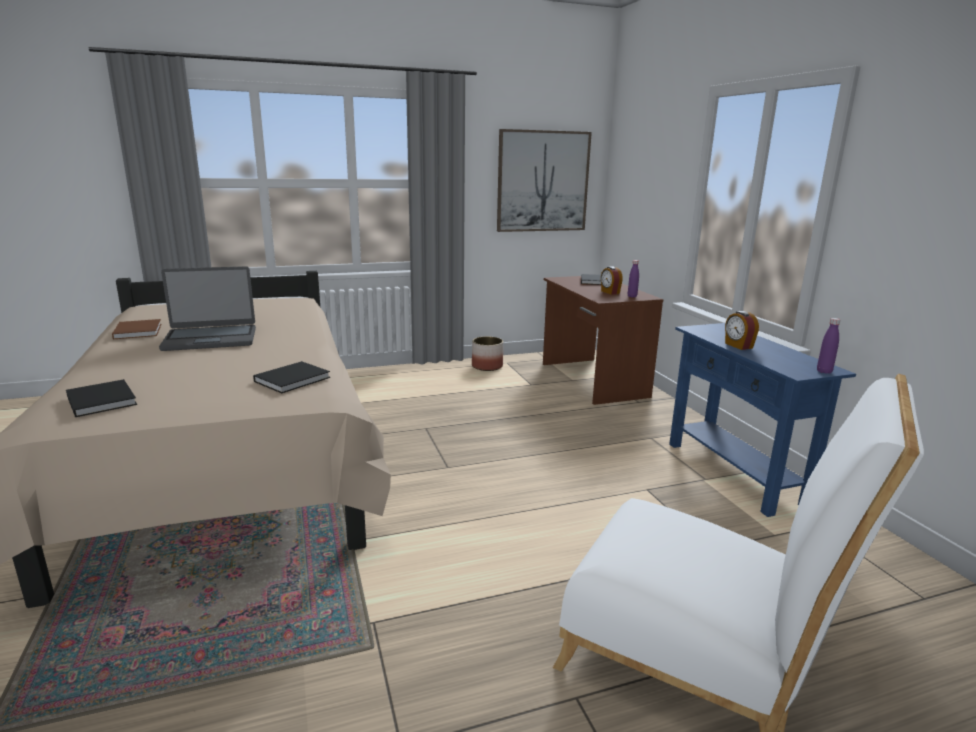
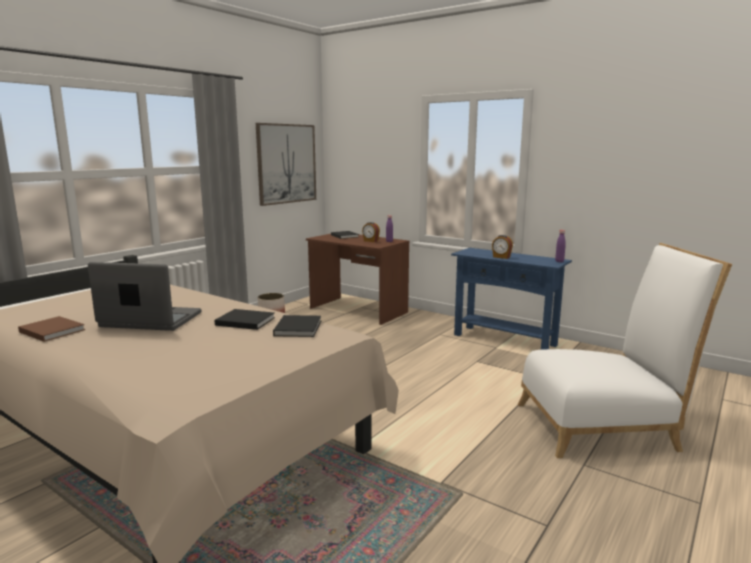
camera: 35 degrees left, 5 degrees down
black book [66,379,137,417] -> black book moved to [214,309,275,330]
laptop [159,266,256,351] -> laptop turned 120 degrees counterclockwise [88,262,201,331]

